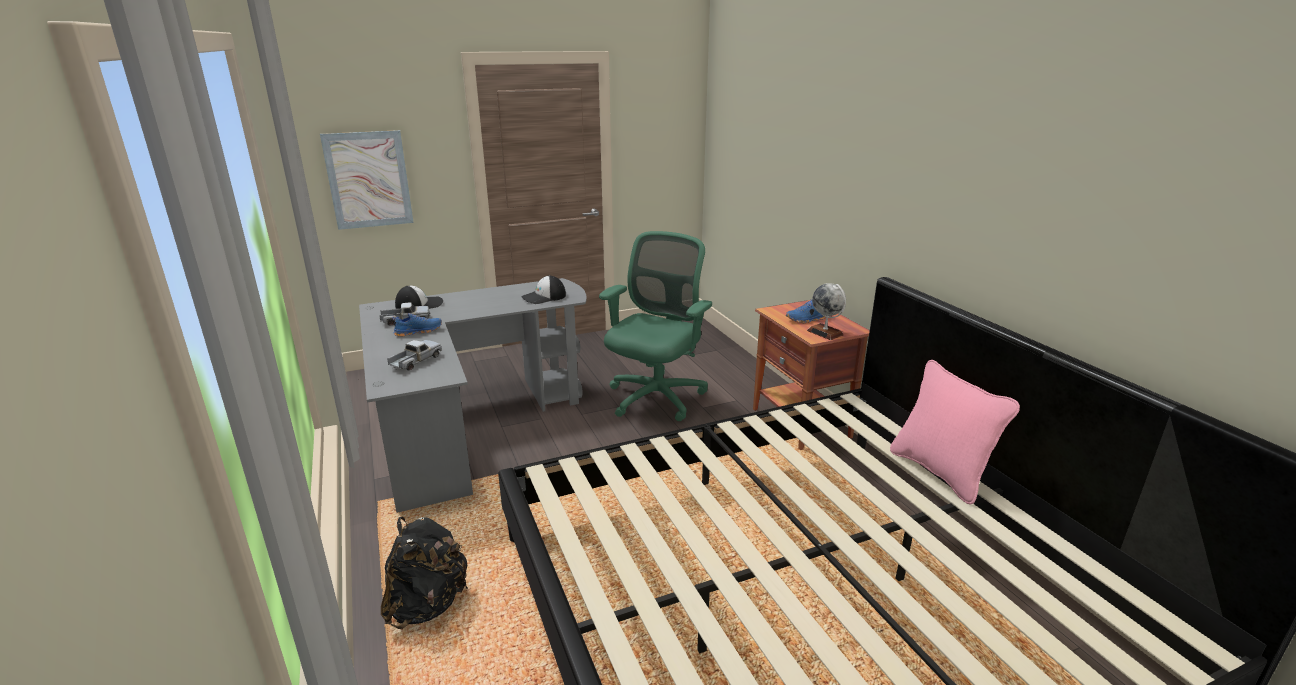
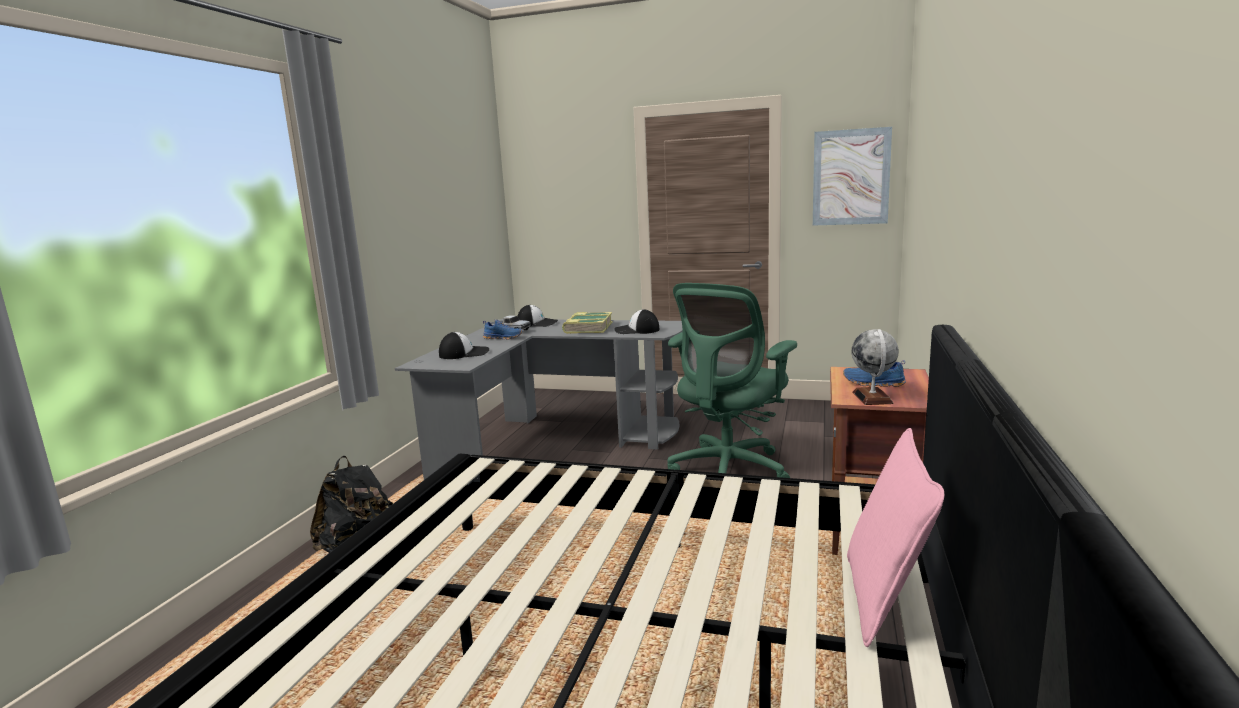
camera: 40 degrees right, 10 degrees down
picture [320,130,414,230] -> picture moved to [813,127,892,226]
toy truck [387,340,442,370] -> cap [439,332,489,359]
green office chair [599,231,712,421] -> green office chair turned 150 degrees clockwise [667,283,797,478]
none -> book [562,312,613,334]

